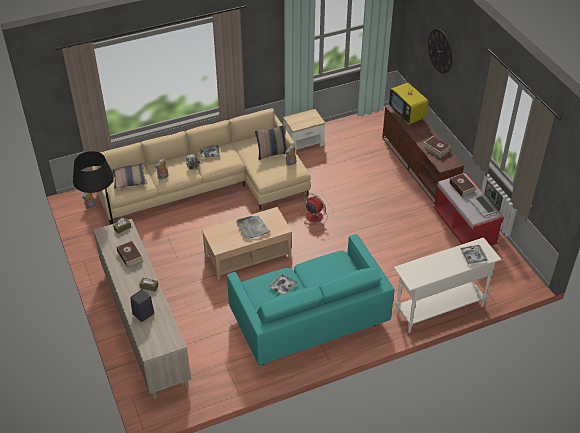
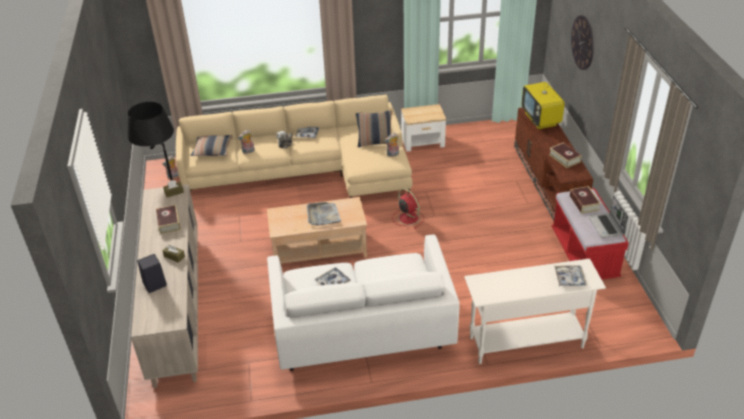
camera: 15 degrees right, 5 degrees down
turquoise sofa [227,234,394,365] -> white sofa [267,234,460,371]

